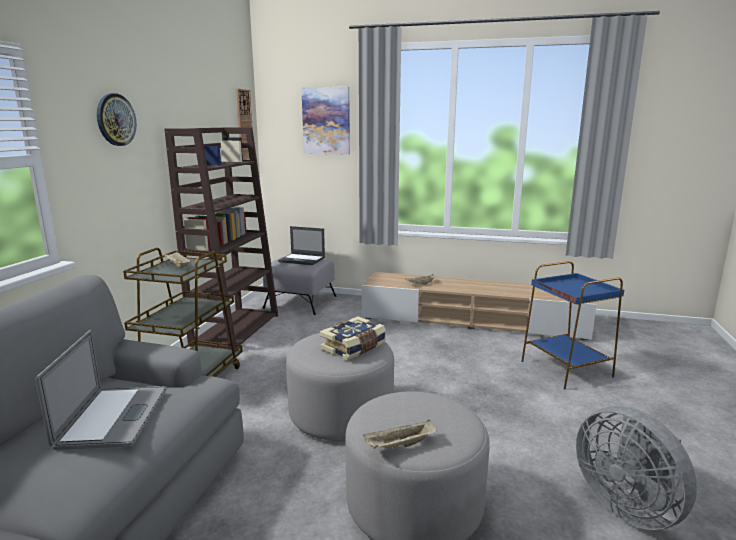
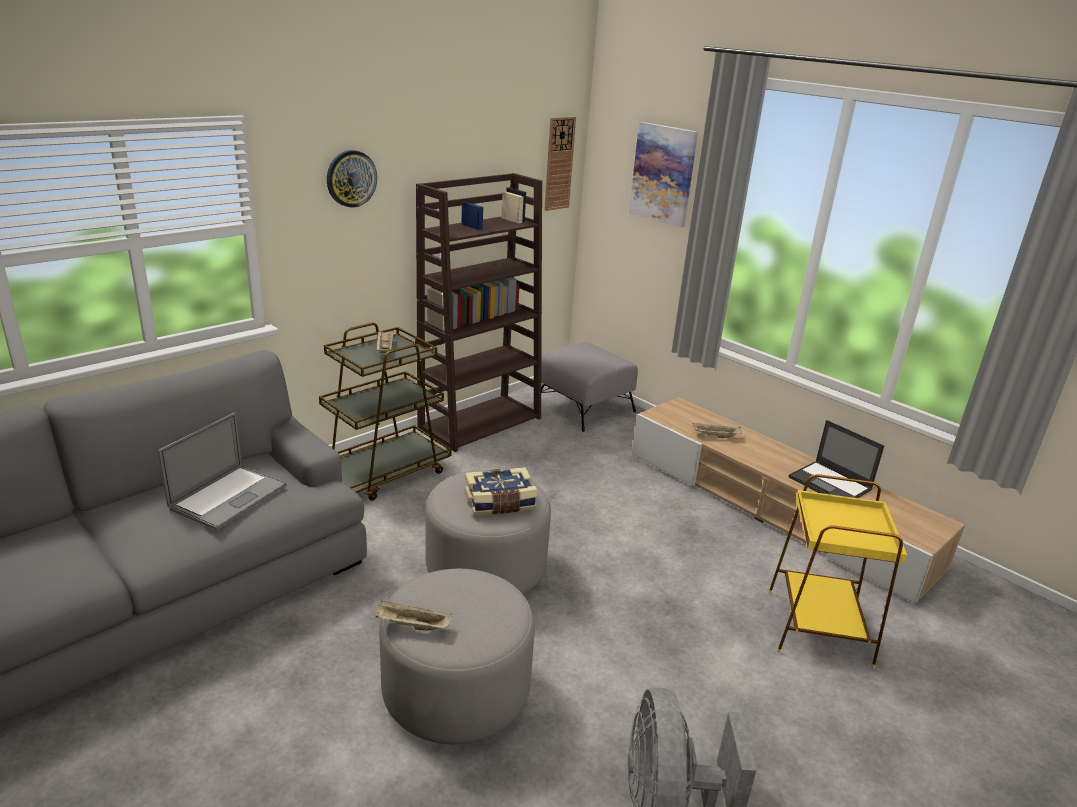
camera: 30 degrees right, 10 degrees up
laptop [278,226,325,265] -> laptop moved to [789,420,884,498]
blue side table [521,261,624,390] -> yellow side table [768,474,907,668]

